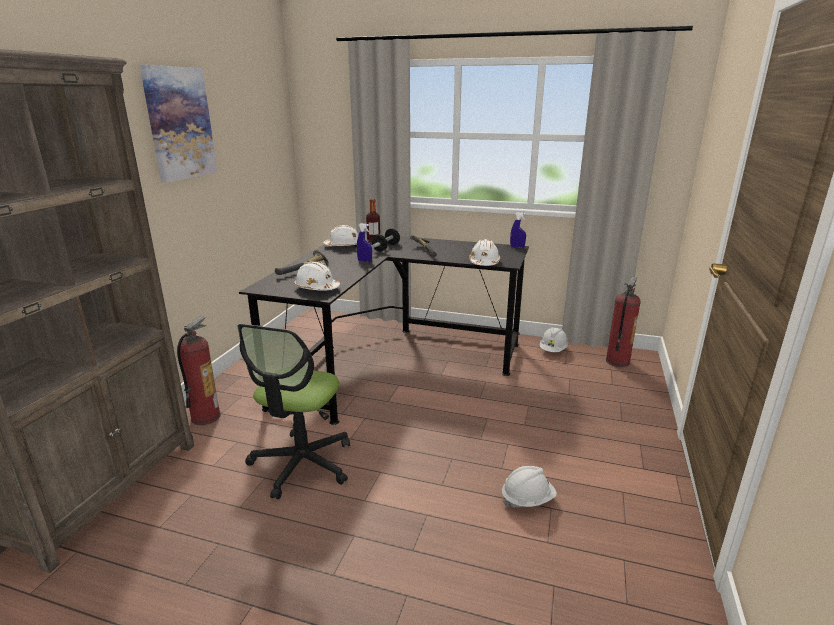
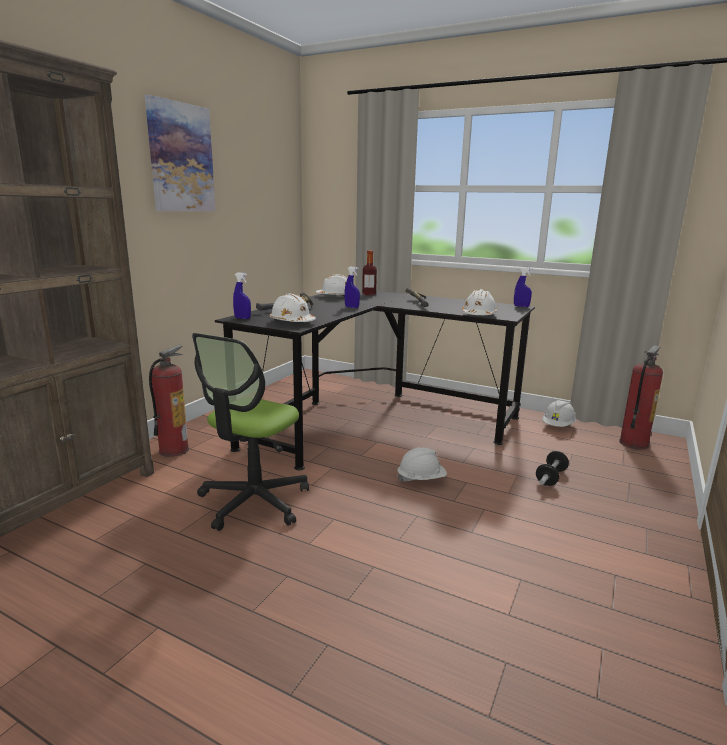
camera: 10 degrees right, 5 degrees down
dumbbell [371,228,400,252] -> dumbbell moved to [536,451,569,486]
white hard hat [502,466,557,508] -> white hard hat moved to [397,448,447,482]
none -> blue spray bottle [233,272,251,319]

